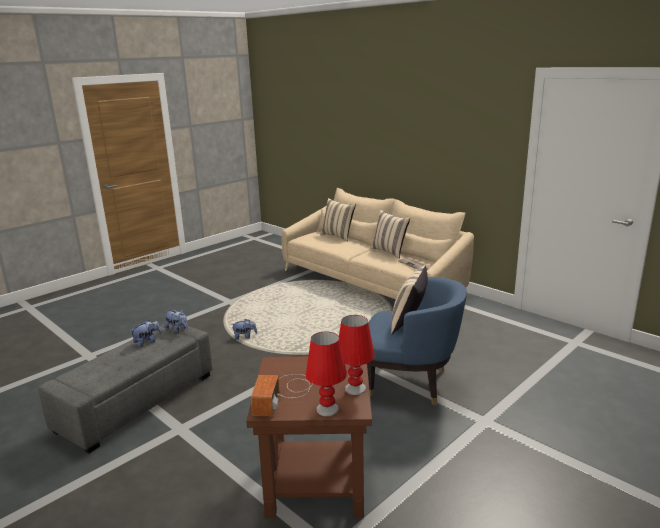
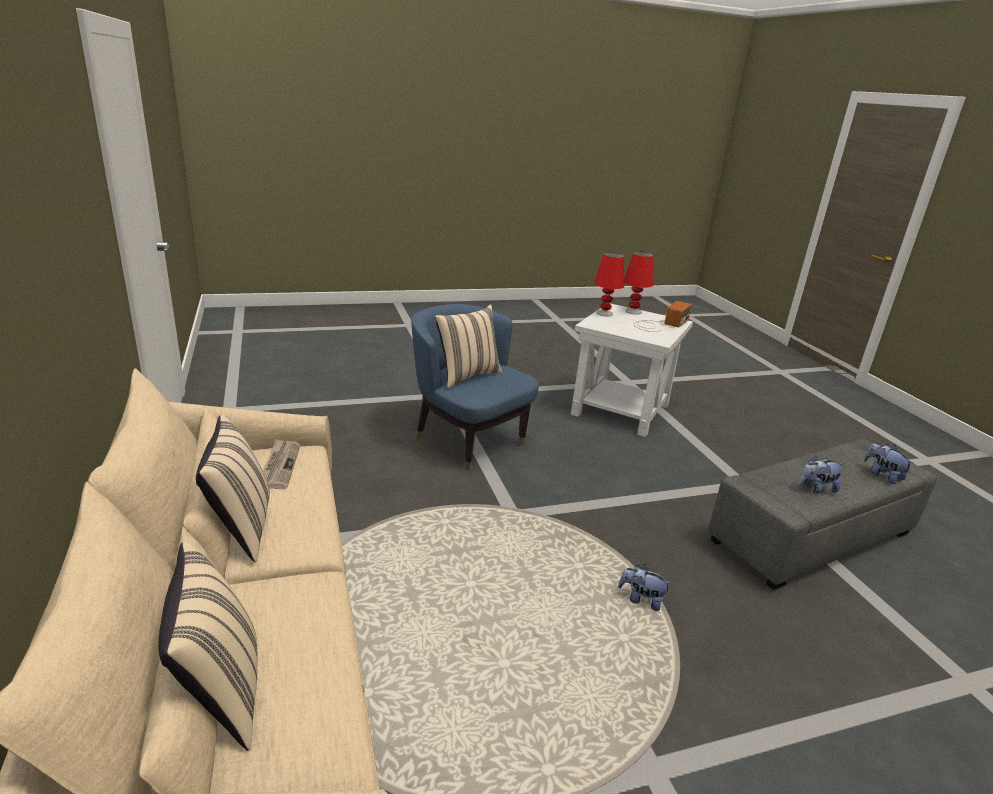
camera: 155 degrees left, 5 degrees up
plush toy [164,310,188,333] -> plush toy moved to [864,443,914,484]
brown side table [246,356,372,518] -> white side table [571,303,693,437]

